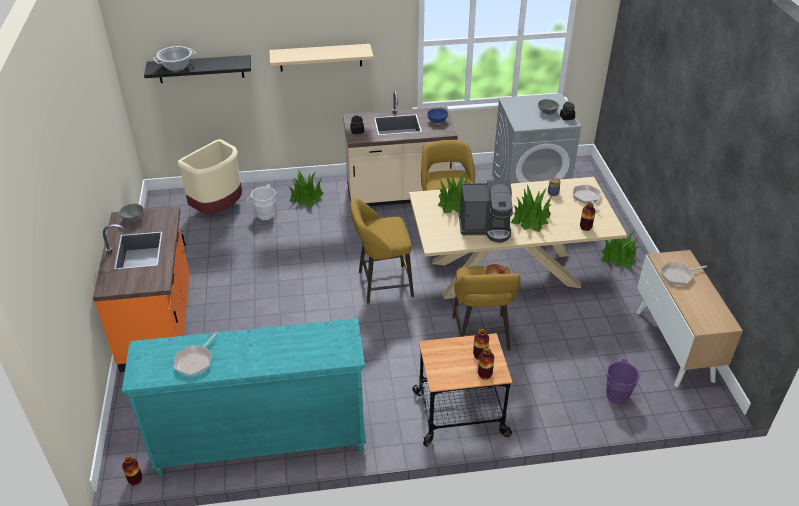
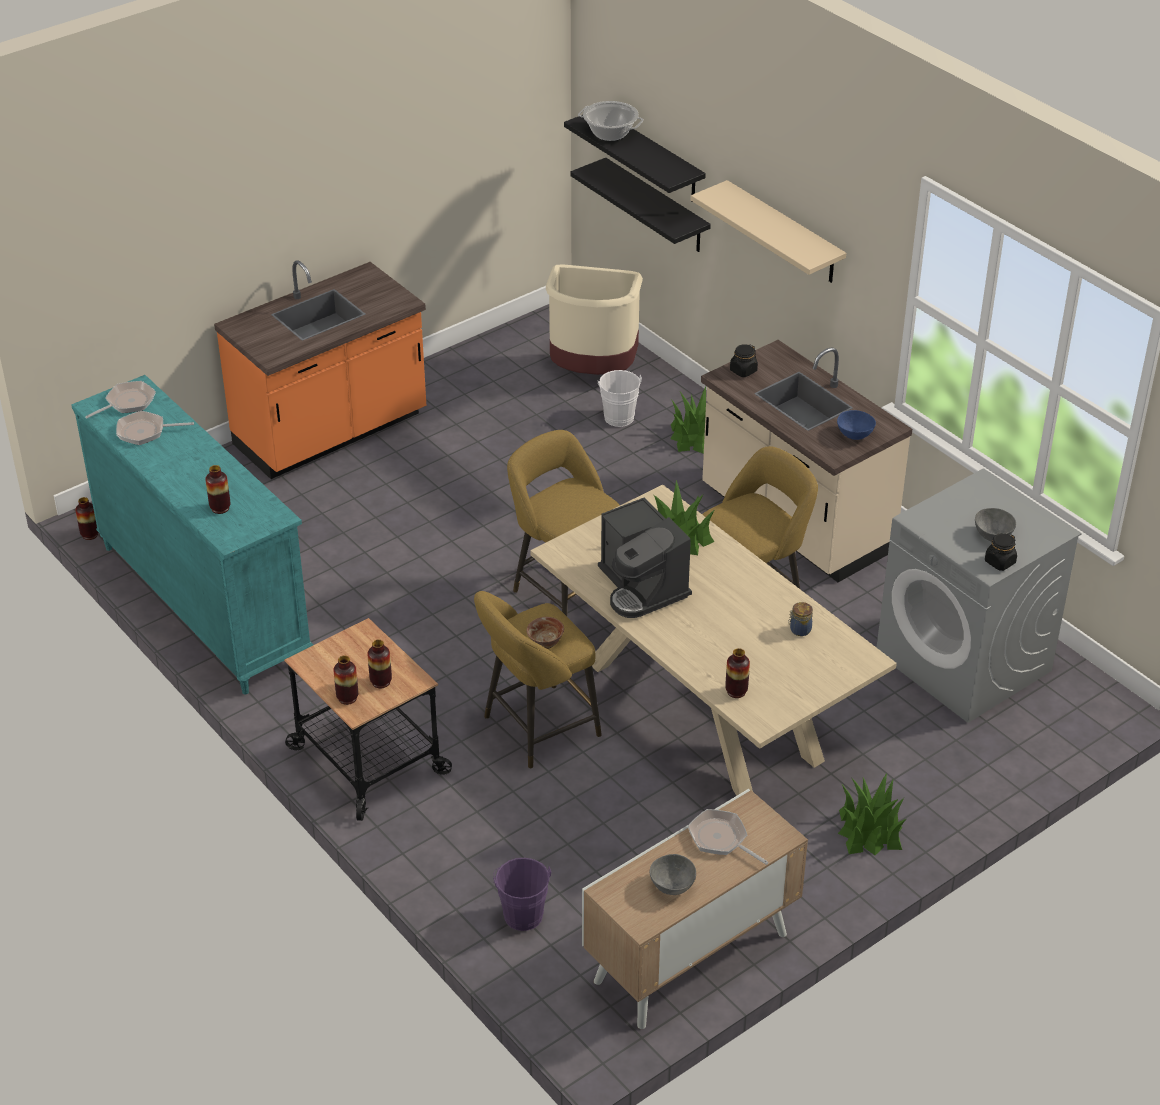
camera: 60 degrees right, 0 degrees up
grey bowl [119,204,144,222] -> grey bowl moved to [650,854,696,895]
potted plant [511,184,552,232] -> none
frying pan [573,185,600,212] -> frying pan moved to [85,381,156,418]
none -> vase [205,465,231,514]
none -> black shelf [571,158,711,252]

